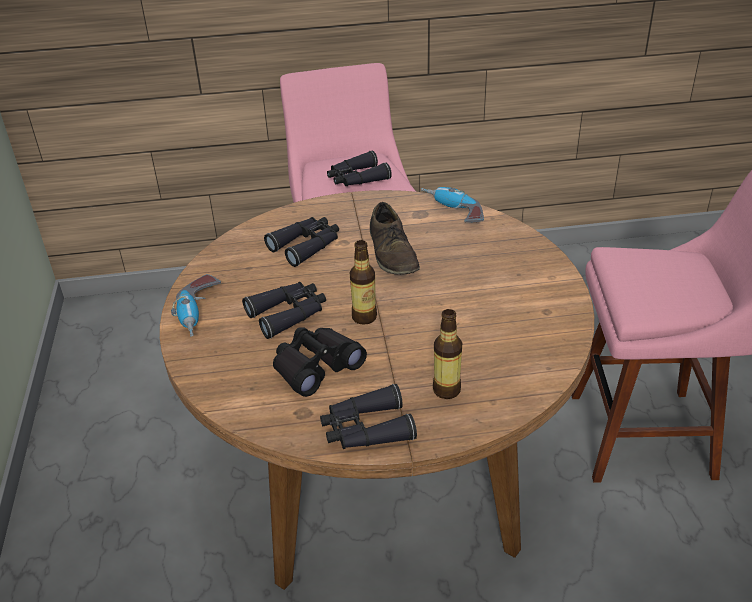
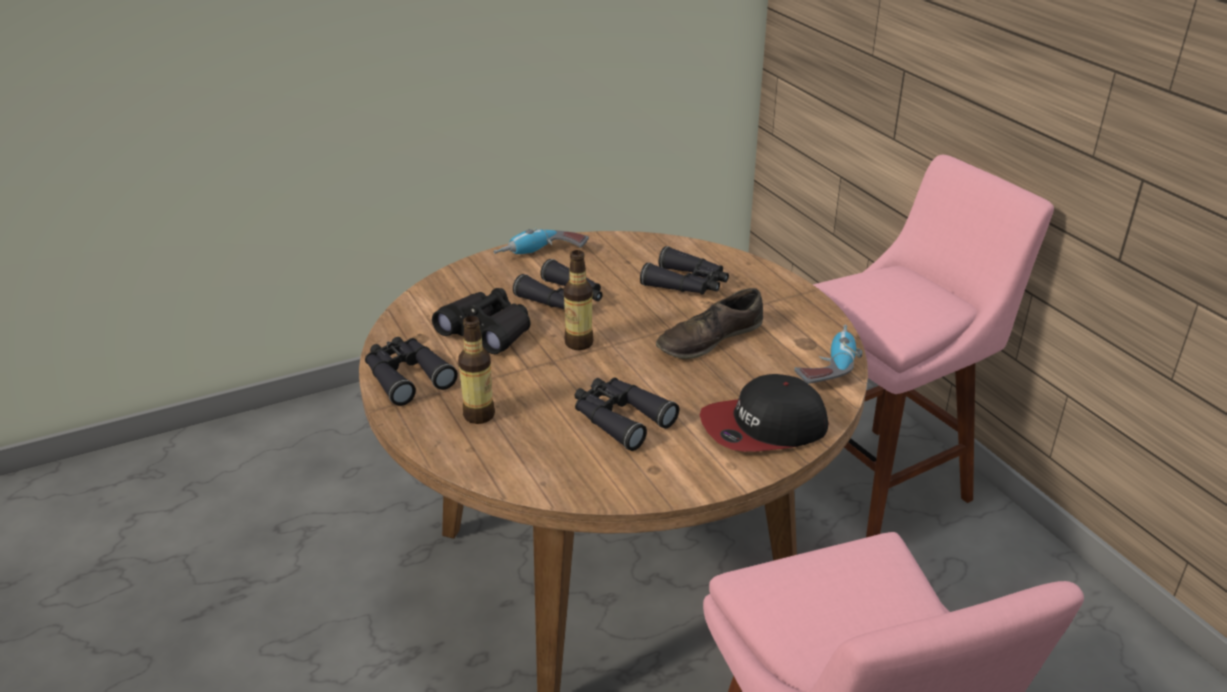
camera: 70 degrees right, 5 degrees down
black binoculars [327,151,392,186] -> black binoculars moved to [575,378,679,451]
none -> cap [700,374,828,452]

